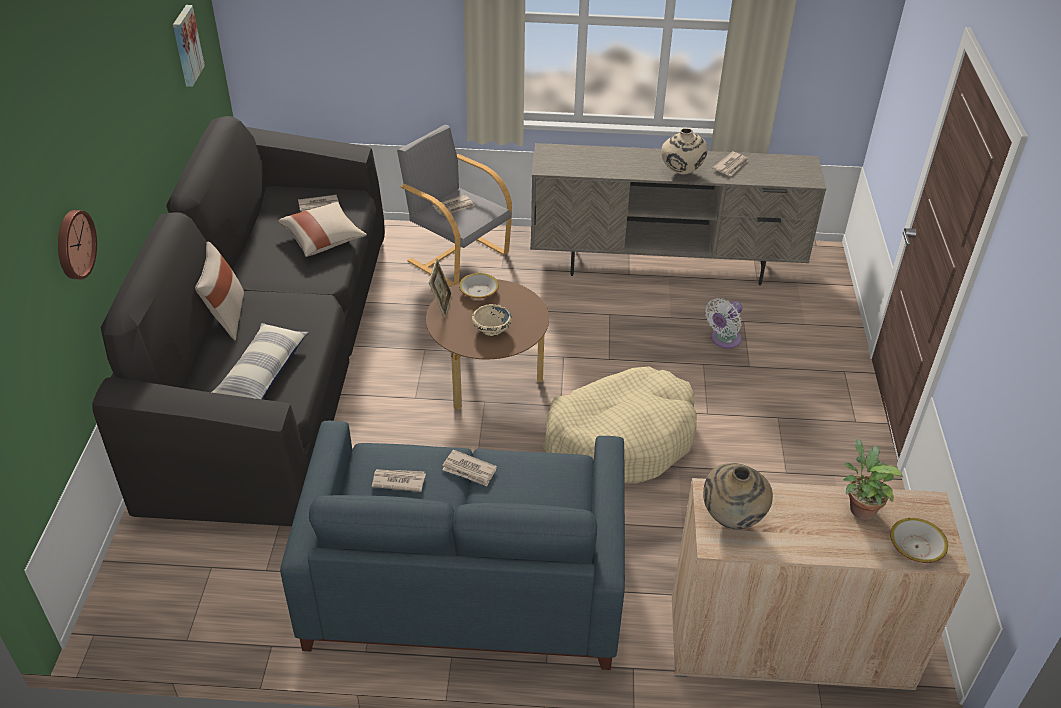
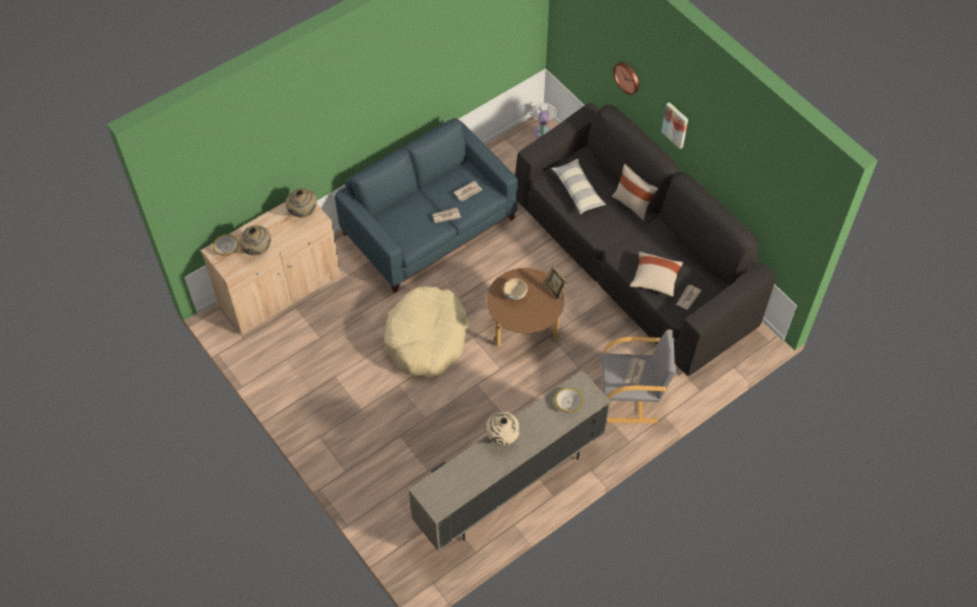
camera: 140 degrees right, 15 degrees up
picture [173,5,205,87] -> picture moved to [661,102,688,149]
bowl [459,273,499,298] -> bowl moved to [555,388,583,413]
white fan [705,298,743,348] -> white fan moved to [531,102,557,138]
newspaper [712,152,749,176] -> none
potted plant [843,438,903,520] -> beige vase [239,225,271,255]

